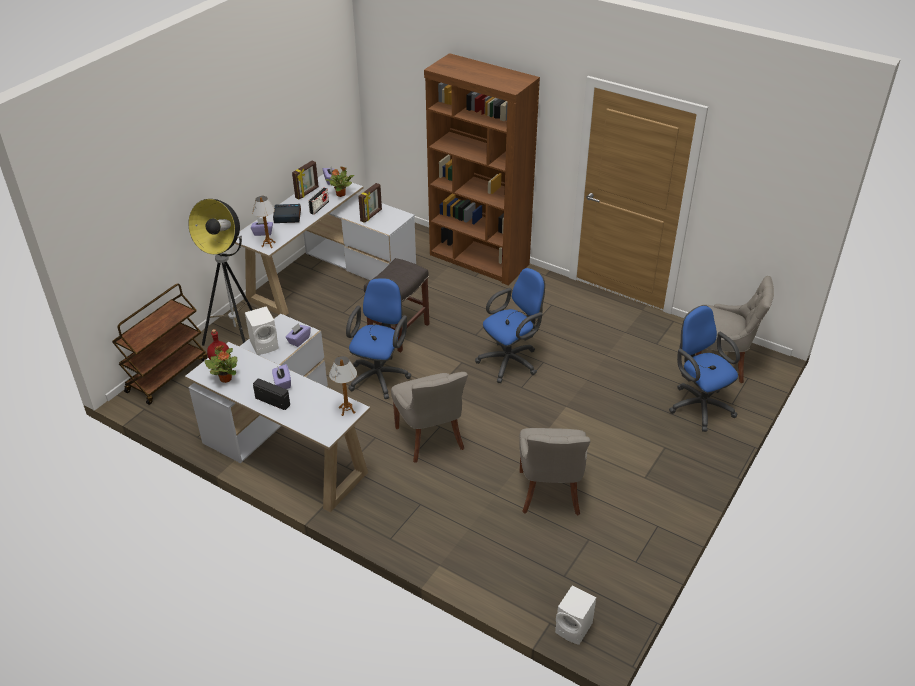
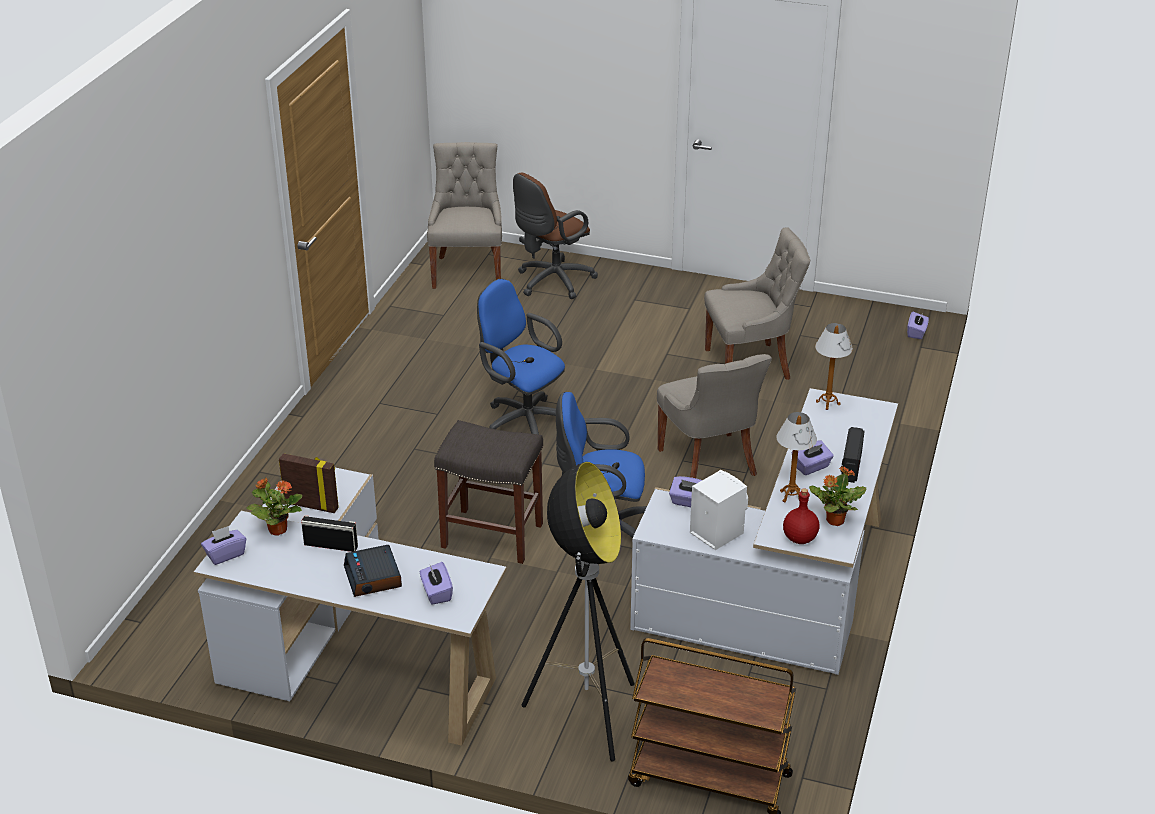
camera: 105 degrees left, 5 degrees down
table lamp [252,196,275,248] -> table lamp moved to [777,412,817,503]
picture frame [292,161,319,199] -> none
grey chair [391,372,468,463] -> grey chair turned 105 degrees clockwise [657,354,772,478]
brown bookcase [424,53,540,286] -> none
white speaker [555,585,596,645] -> purple tissue box [907,312,929,339]
blue office chair [669,305,740,432] -> brown office chair [513,173,598,299]

